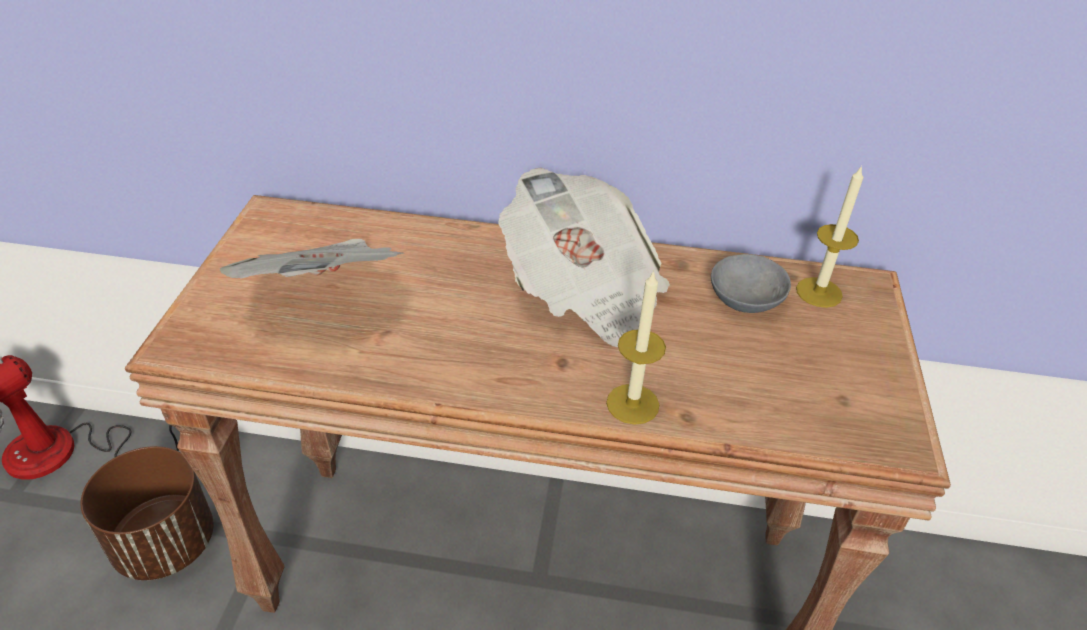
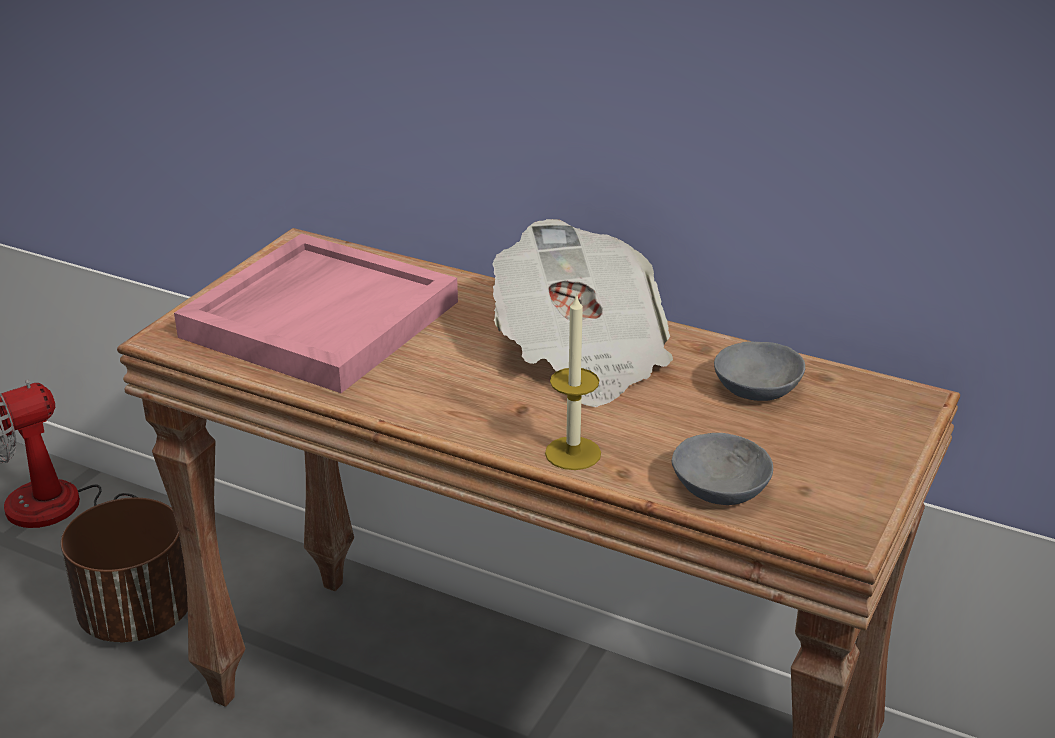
camera: 20 degrees right, 10 degrees down
newspaper [219,239,405,279] -> pink tray [174,234,458,393]
candle [796,165,863,308] -> none
none -> grey bowl [672,433,773,505]

